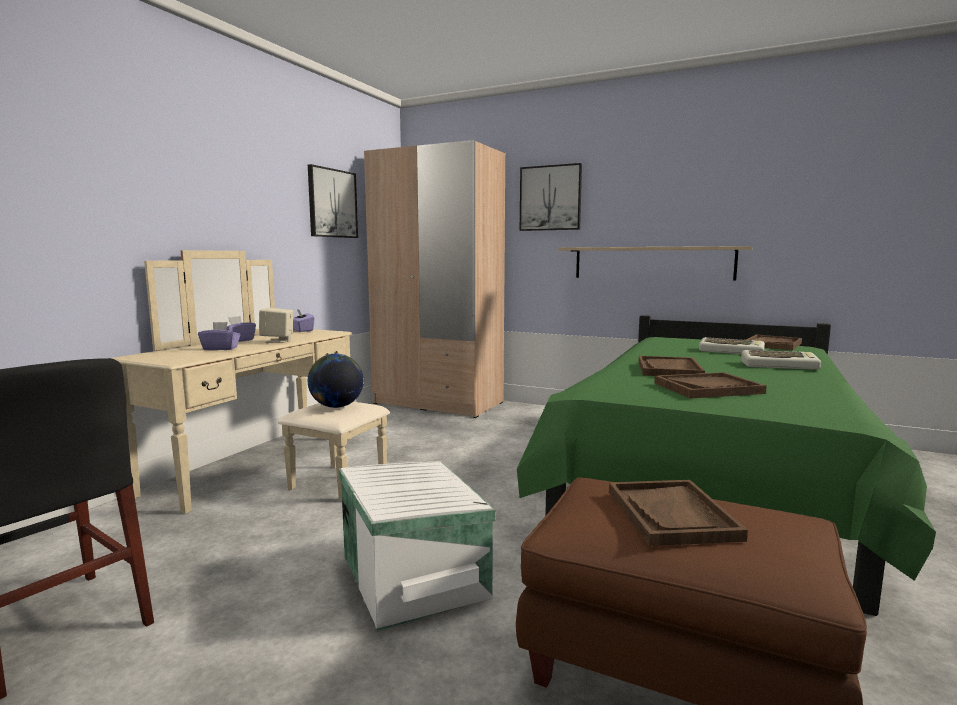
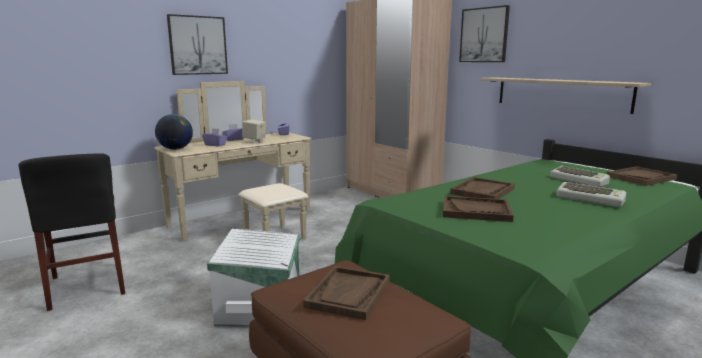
camera: 25 degrees right, 5 degrees up
picture [308,164,358,238] -> picture moved to [167,14,228,75]
globe [308,354,364,408] -> globe moved to [155,114,193,150]

